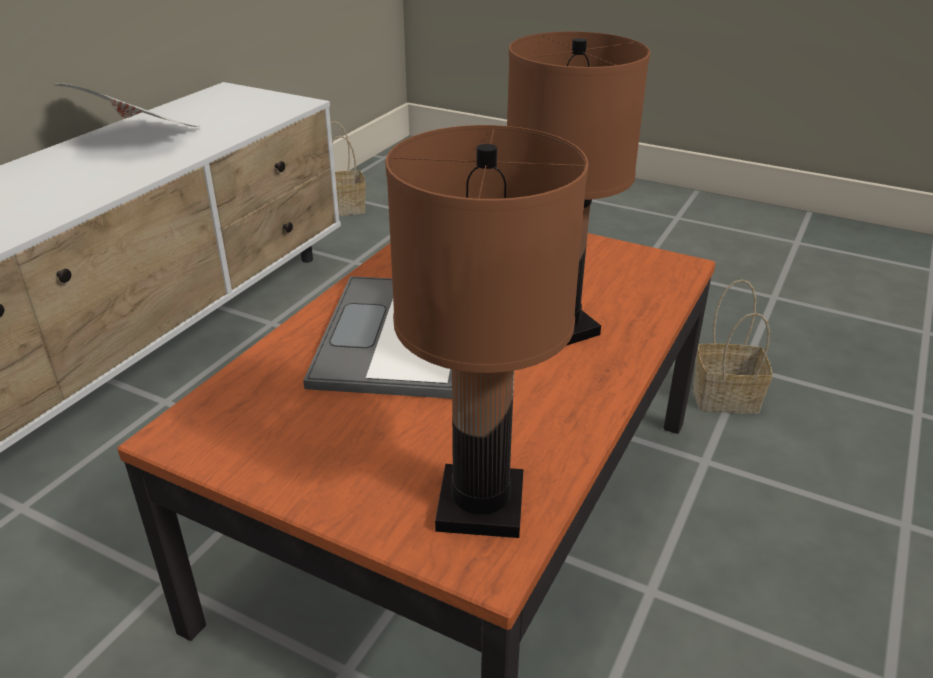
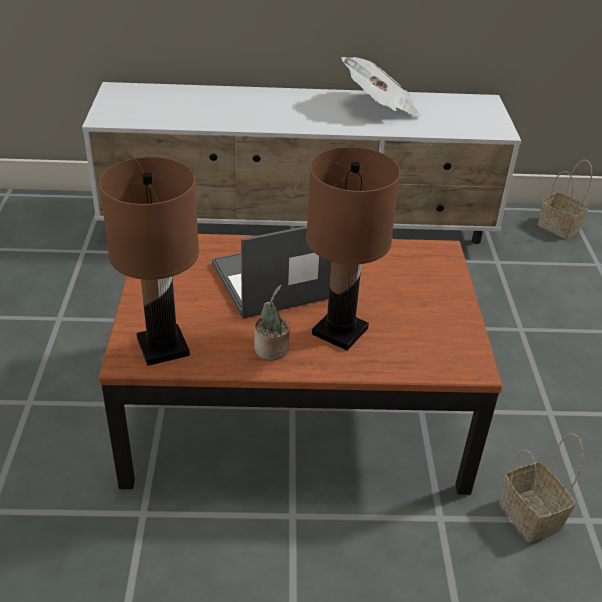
camera: 60 degrees right, 5 degrees up
none -> potted plant [254,284,290,360]

